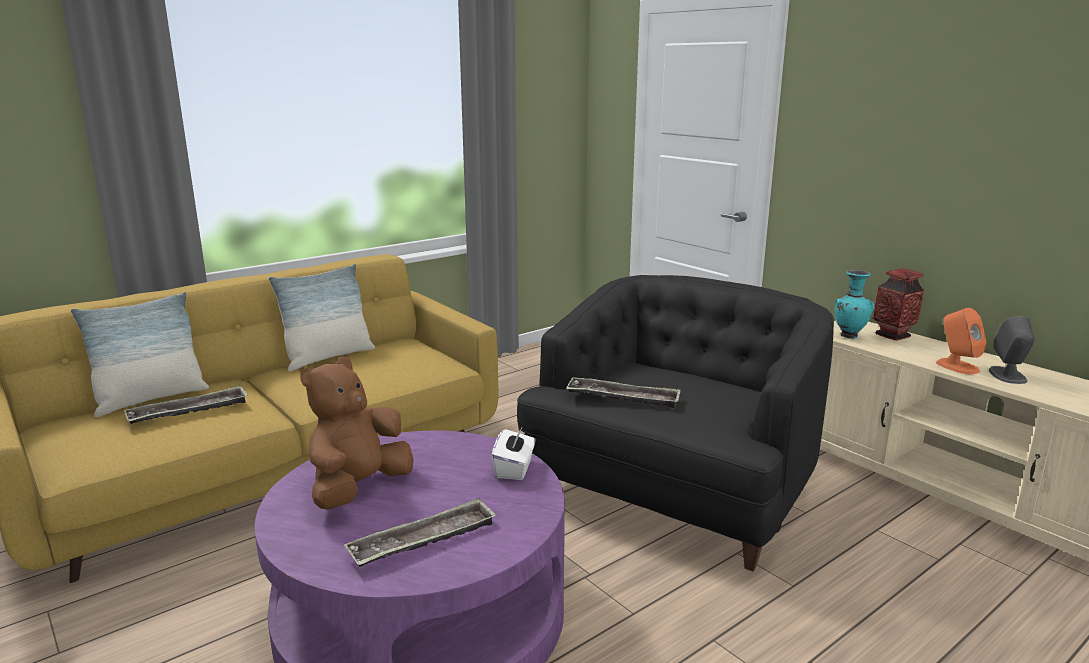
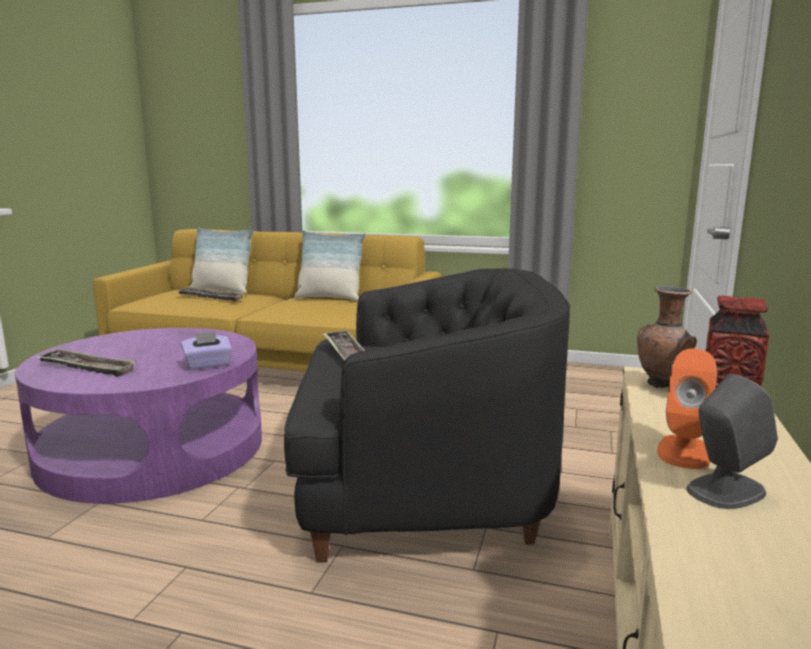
camera: 55 degrees right, 5 degrees down
brown plush toy [300,357,414,510] -> none
white tissue box [491,426,535,480] -> purple tissue box [181,331,232,370]
turquoise vase [835,270,874,339] -> brown vase [637,286,697,388]

